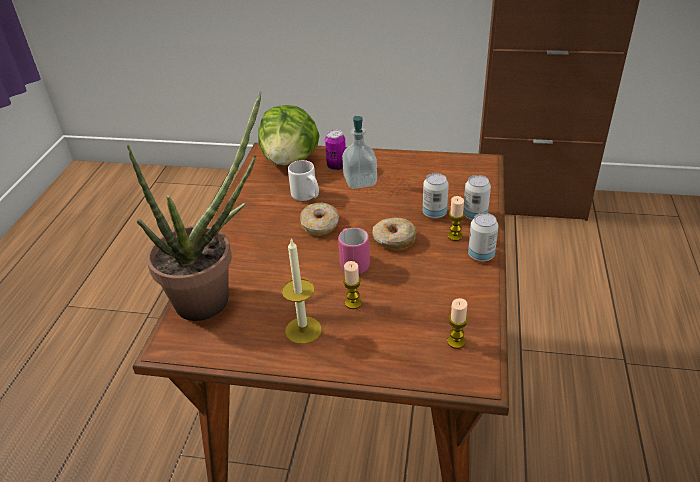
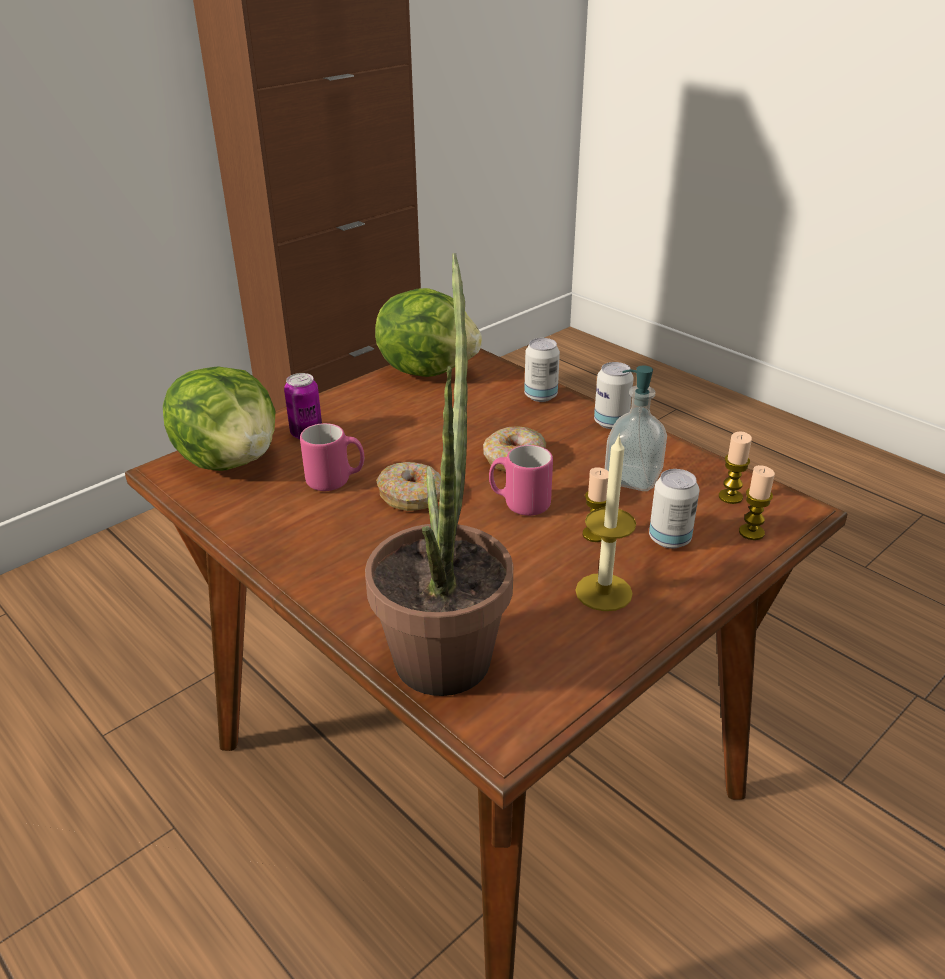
camera: 55 degrees left, 5 degrees down
white mug [288,160,319,201] -> pink mug [300,423,364,491]
soap dispenser [342,116,377,189] -> soap dispenser moved to [605,365,667,491]
can [423,173,449,219] -> can moved to [649,469,699,549]
candle [447,196,465,241] -> candle moved to [739,465,775,540]
none -> lettuce [375,288,482,377]

